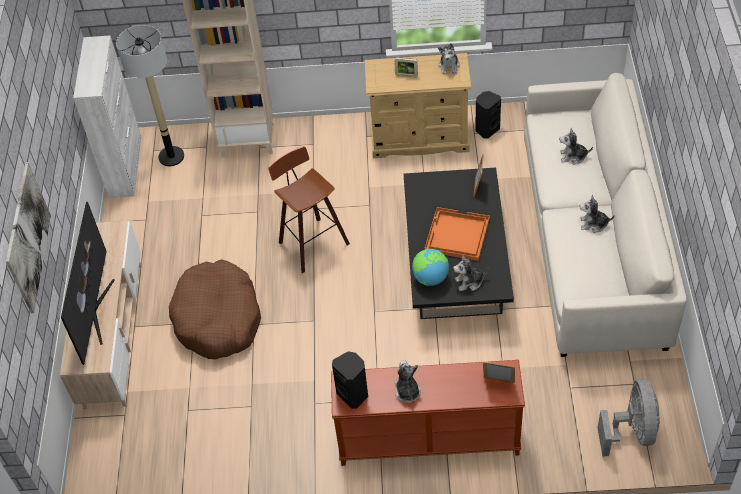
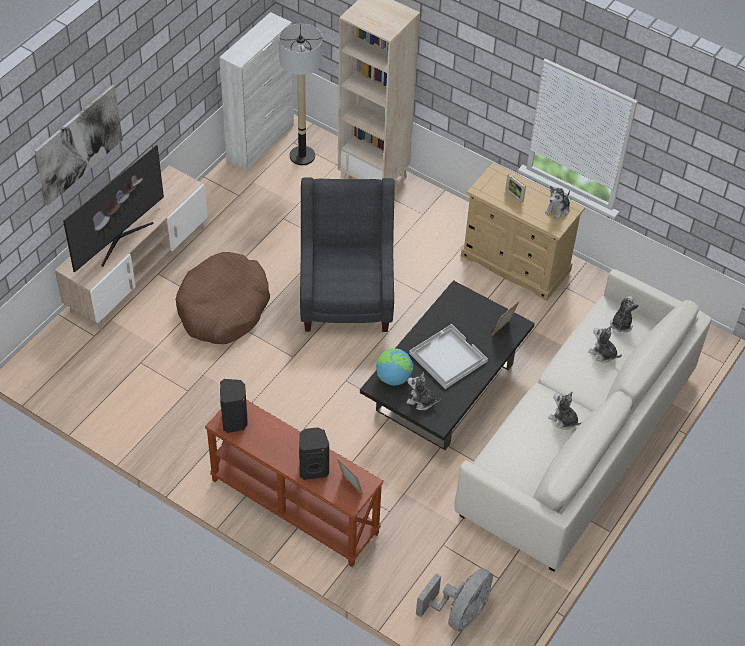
camera: 30 degrees right, 0 degrees up
stool [268,146,350,274] -> grey armchair [300,177,395,332]
plush toy [394,360,421,403] -> plush toy moved to [610,296,639,333]
orange tray [424,207,490,261] -> white tray [409,324,488,389]
black speaker [475,91,501,139] -> black speaker moved to [299,427,329,480]

